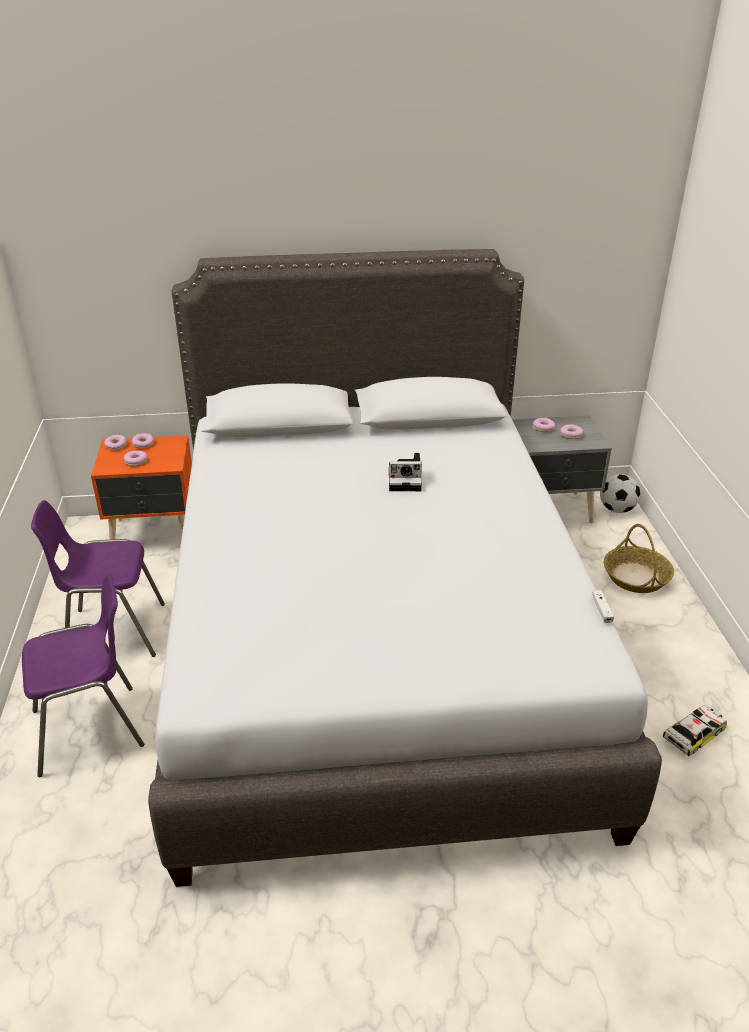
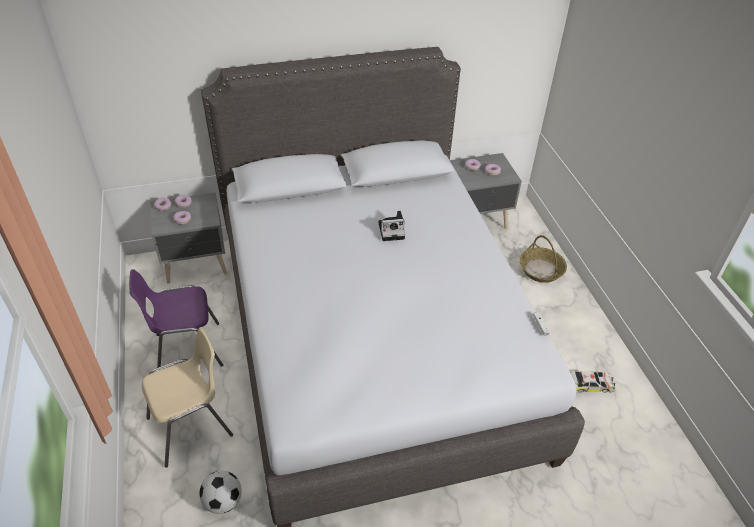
camera: 10 degrees left, 10 degrees up
purple chair [22,573,144,777] -> beige chair [142,328,233,468]
orange nightstand [91,435,192,540] -> grey nightstand [150,192,227,283]
football [600,474,640,513] -> football moved to [199,471,242,514]
toy car [663,706,727,756] -> toy car turned 45 degrees clockwise [570,370,615,393]

